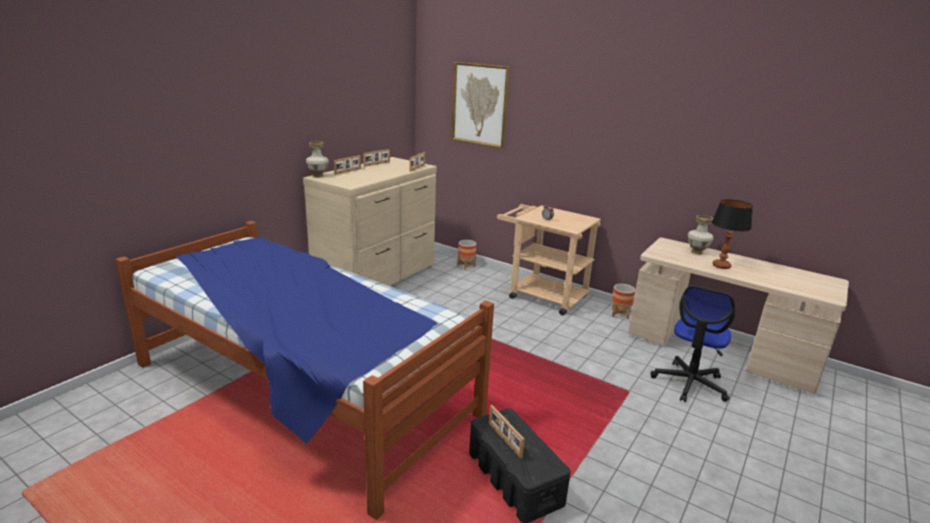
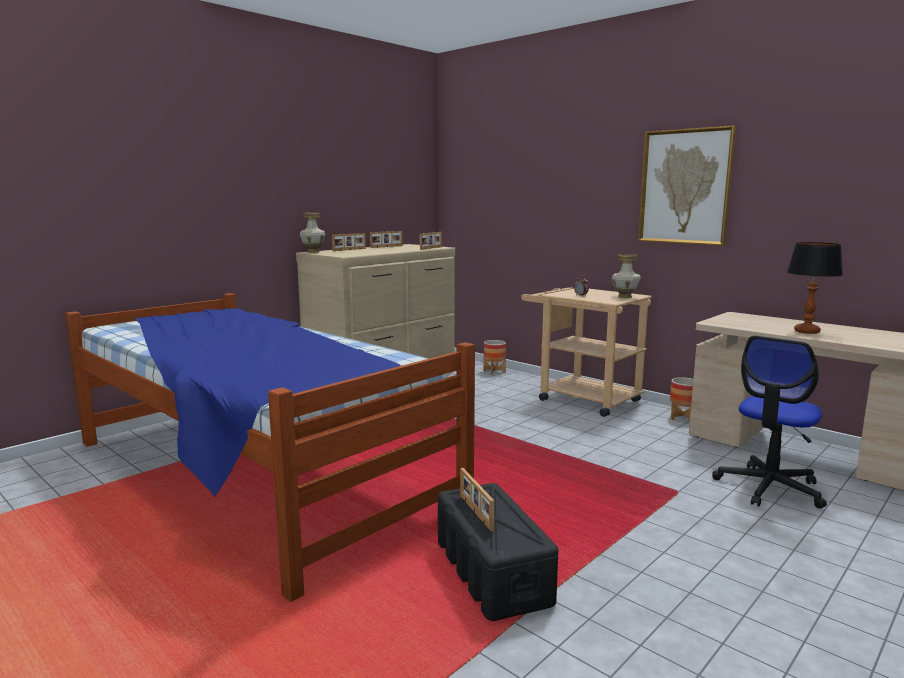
camera: 10 degrees right, 10 degrees down
picture [451,62,509,148] -> picture moved to [638,125,736,246]
vase [688,215,714,254] -> vase moved to [612,254,641,298]

